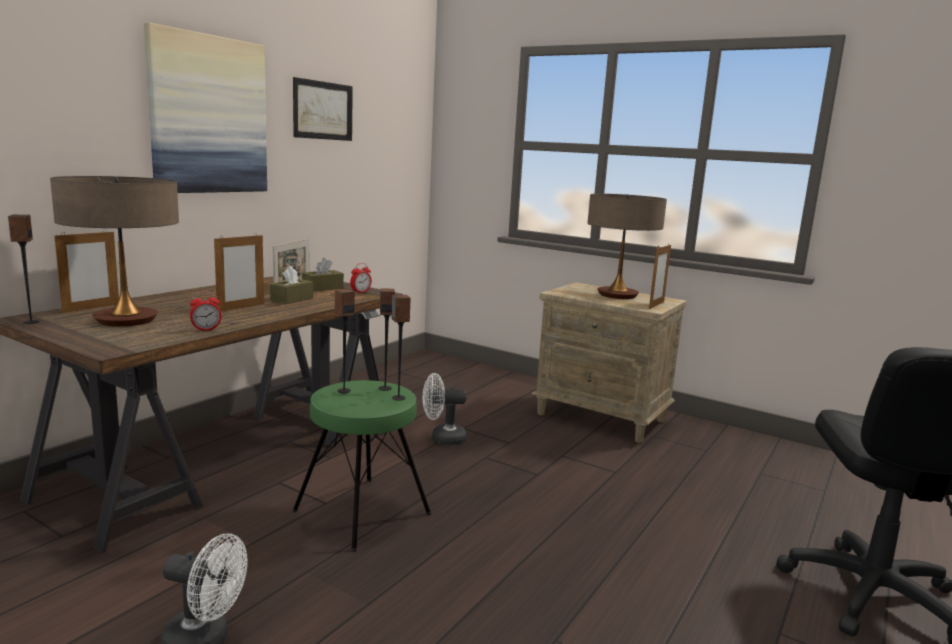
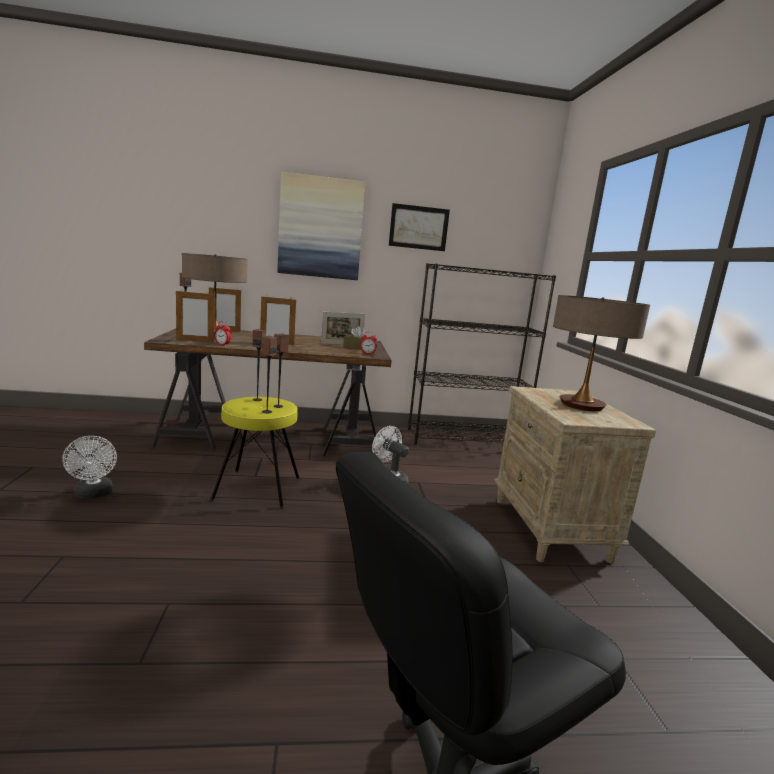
camera: 50 degrees right, 0 degrees up
brown tissue box [270,266,313,304] -> none
green stool [292,380,431,552] -> yellow stool [210,397,299,509]
picture frame [649,243,671,309] -> picture frame moved to [176,291,214,343]
none -> black bookcase [408,263,556,444]

